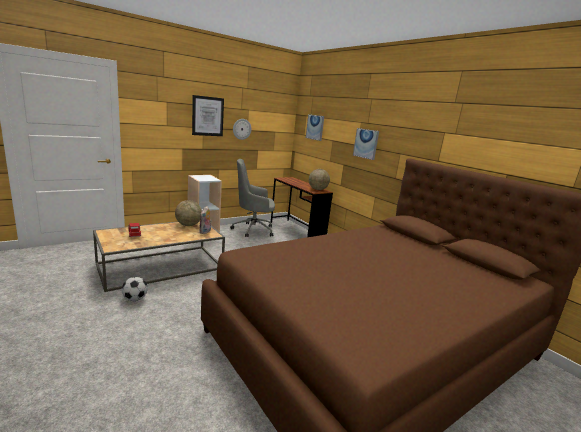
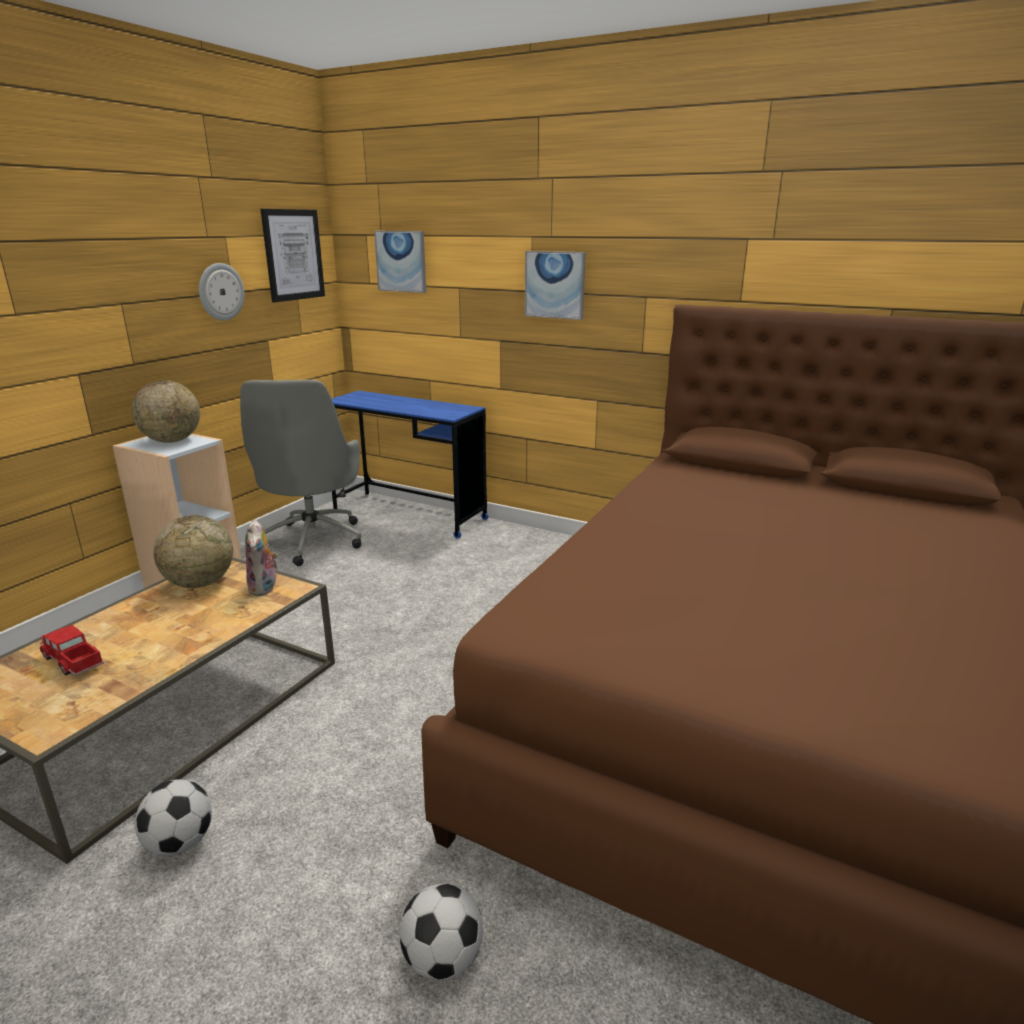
camera: 25 degrees left, 5 degrees up
picture [192,95,224,136] -> picture moved to [260,209,325,302]
grey office chair [230,159,275,237] -> grey office chair turned 60 degrees counterclockwise [240,380,361,566]
brown desk [271,177,333,237] -> blue desk [332,391,489,539]
globe [309,169,330,190] -> globe moved to [132,380,200,443]
none -> football [399,883,483,981]

